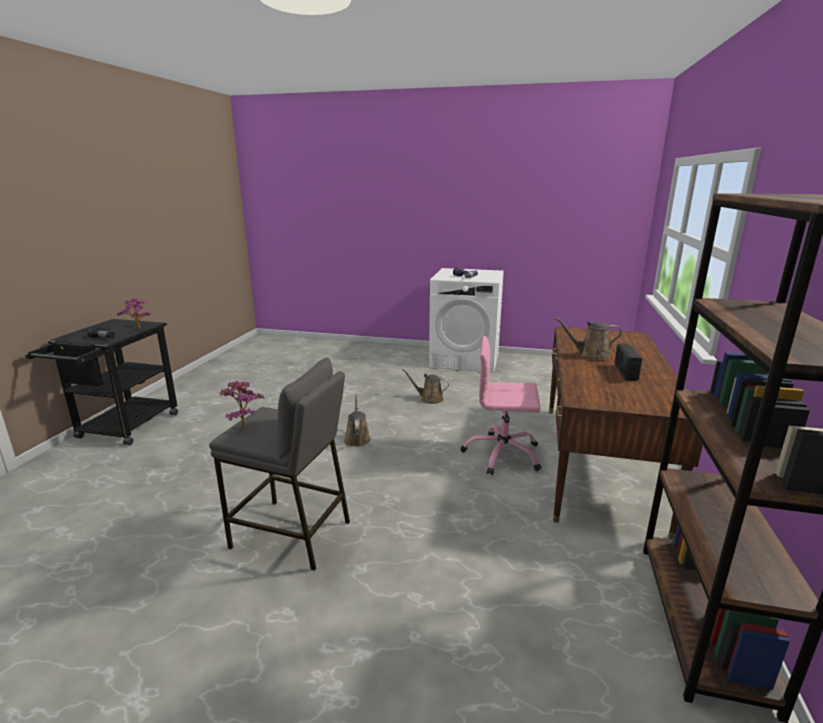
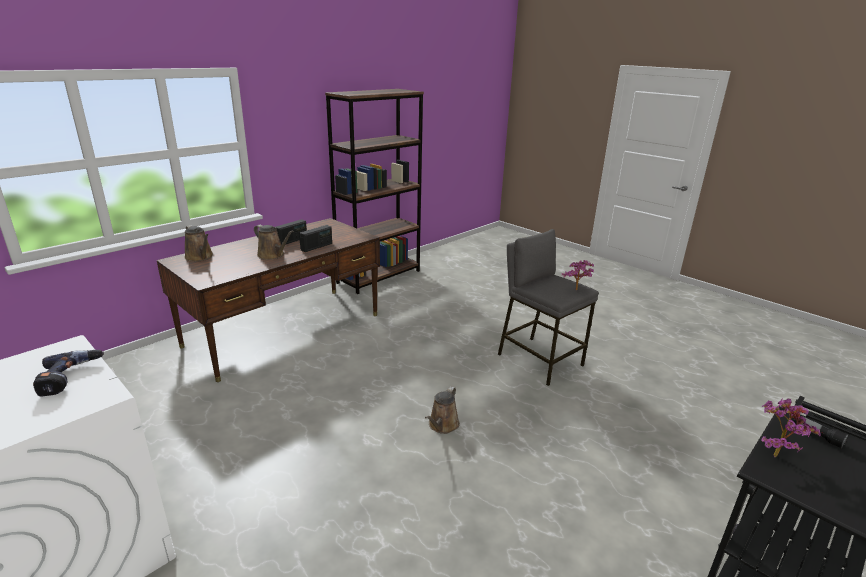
camera: 150 degrees left, 5 degrees up
brown watering can [402,369,450,404] -> brown watering can moved to [184,225,213,262]
pink office chair [460,336,542,475] -> none
none -> radio [299,225,332,252]

